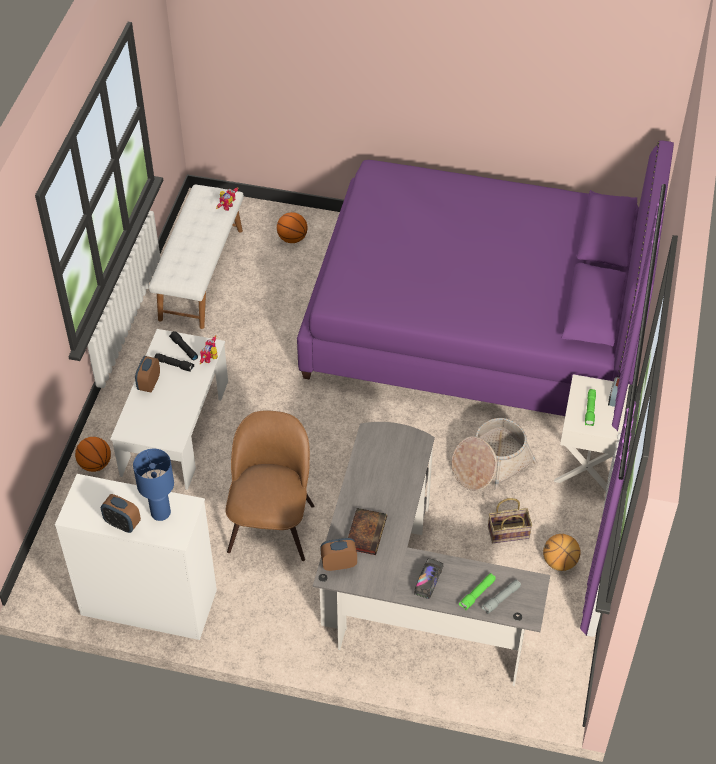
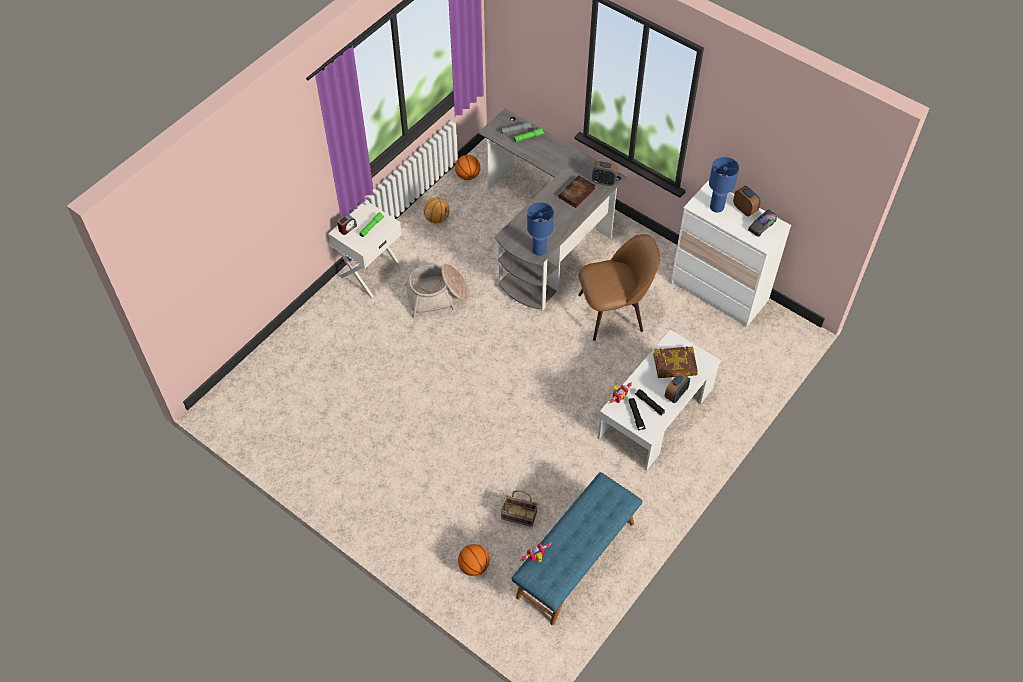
camera: 155 degrees left, 5 degrees up
basketball [75,437,111,472] -> basketball moved to [455,155,480,180]
white bench [149,185,244,329] -> blue bench [512,472,643,625]
brown chair [226,410,314,561] -> brown chair turned 135 degrees counterclockwise [578,234,661,341]
purple bed [297,140,674,416] -> none
toy truck [414,558,443,599] -> toy truck moved to [748,209,777,237]
basket [488,498,532,543] -> basket moved to [500,490,538,527]
none -> blue table lamp [527,202,554,256]
none -> book [653,346,698,378]

